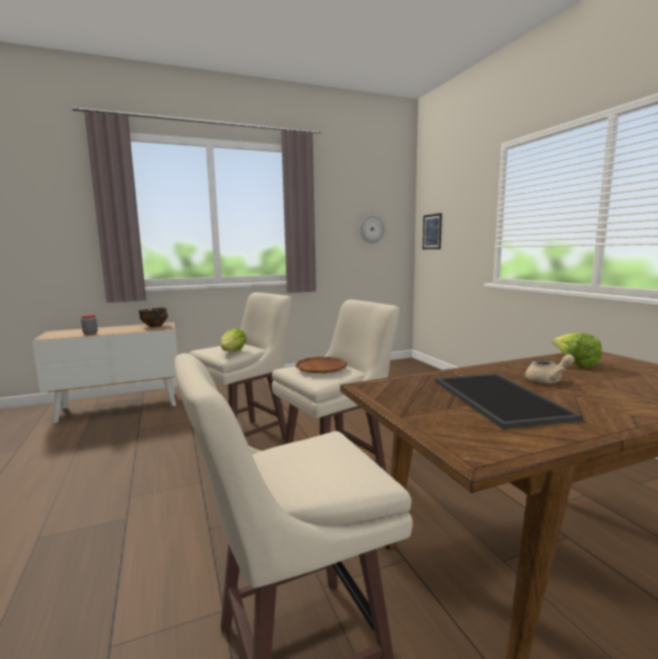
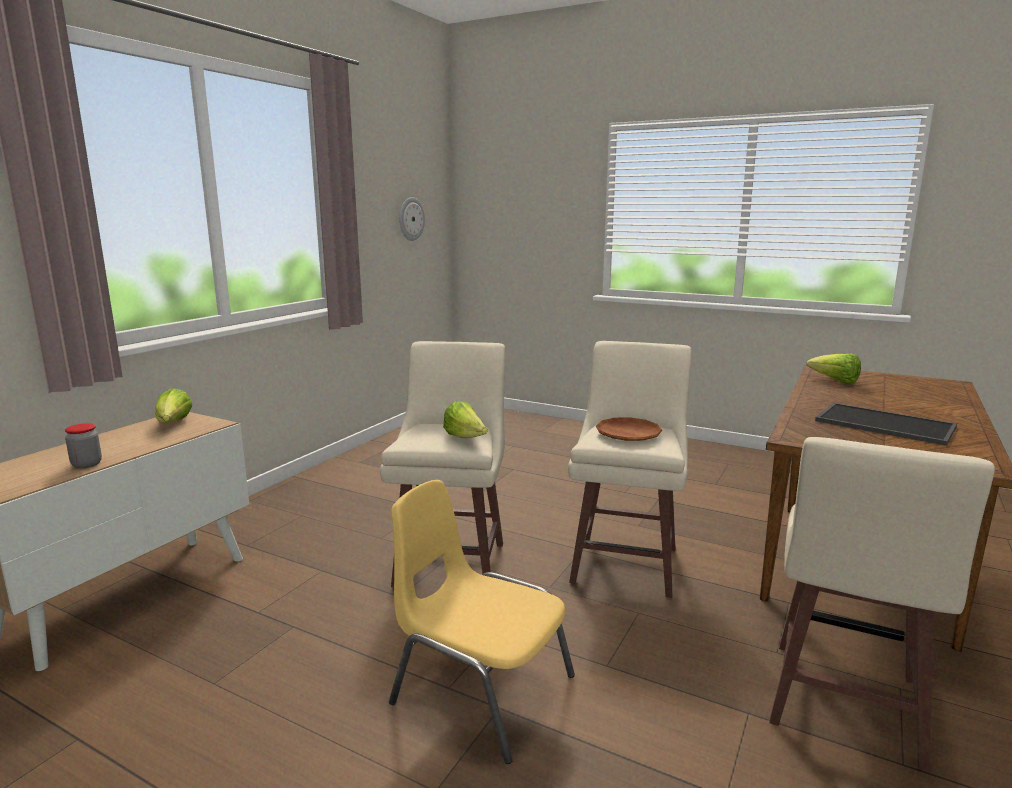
camera: 40 degrees left, 5 degrees up
bowl [139,307,168,327] -> lettuce [155,388,193,423]
picture [423,213,442,249] -> none
beige teapot [525,354,575,384] -> none
none -> yellow chair [389,480,575,764]

